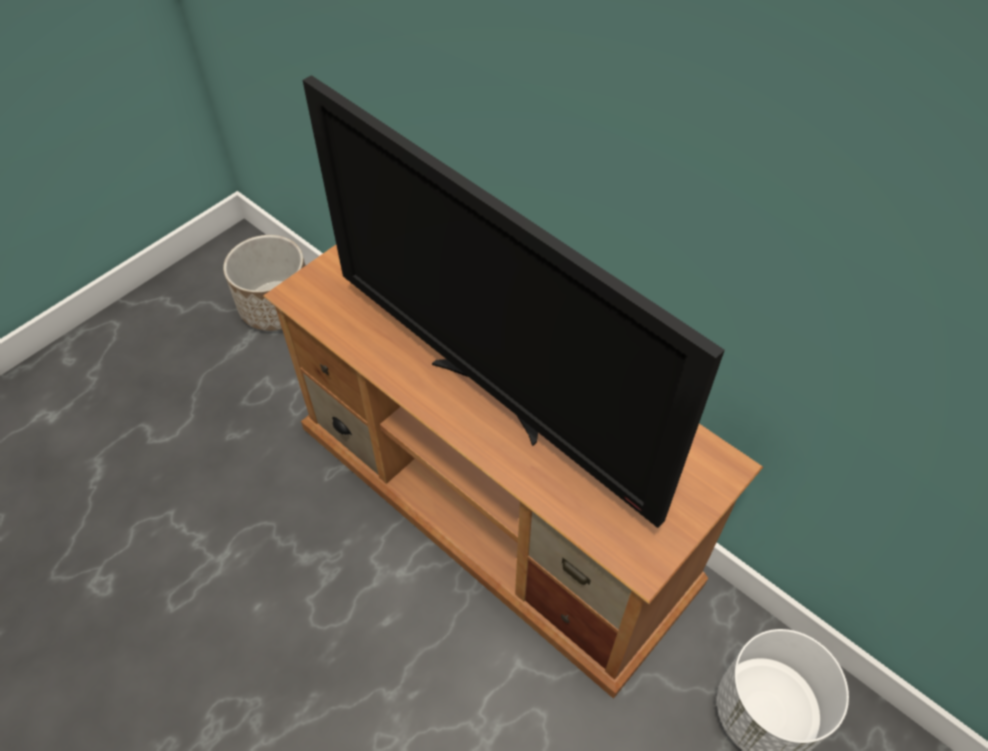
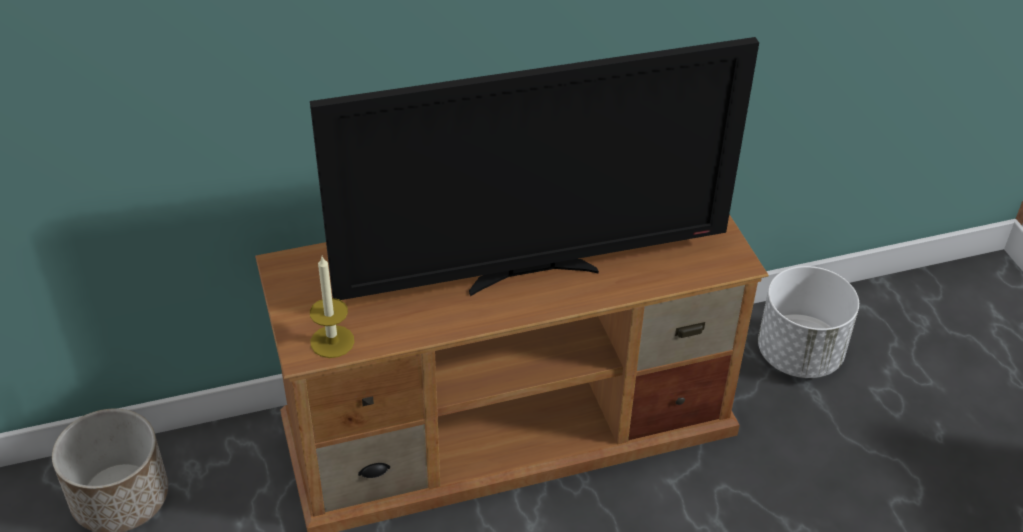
camera: 60 degrees left, 10 degrees down
none -> candle [310,256,354,358]

